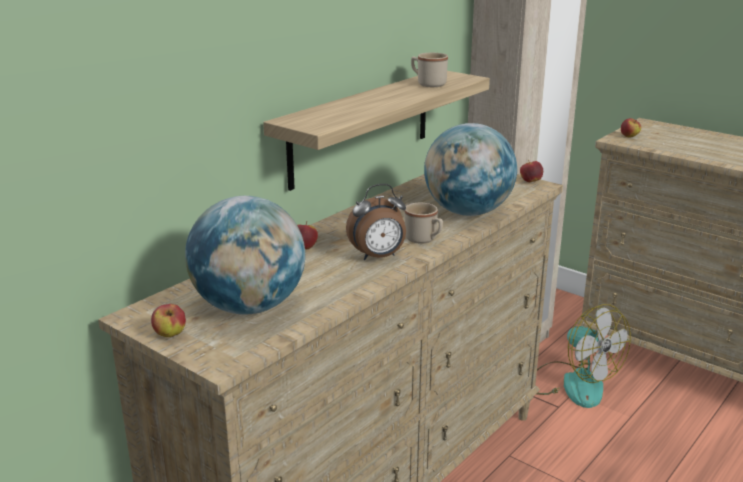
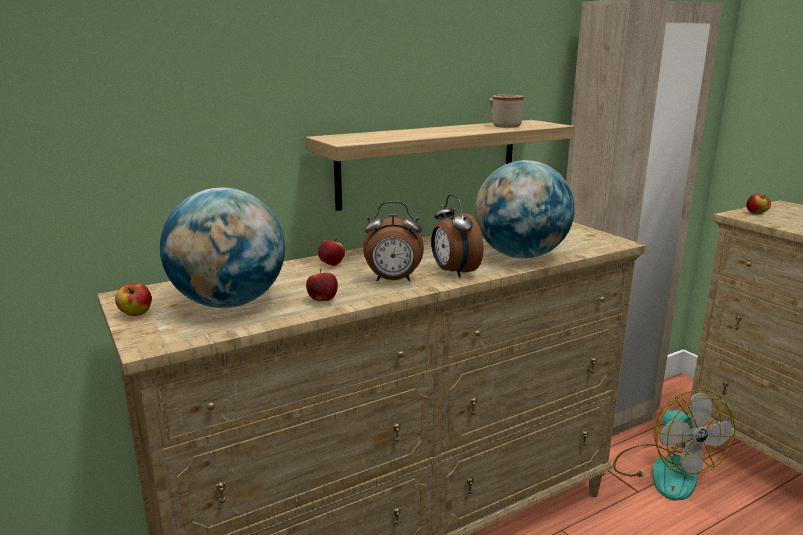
camera: 20 degrees right, 5 degrees down
beige mug [405,203,443,244] -> alarm clock [431,195,484,278]
apple [520,159,543,182] -> apple moved to [306,269,338,301]

